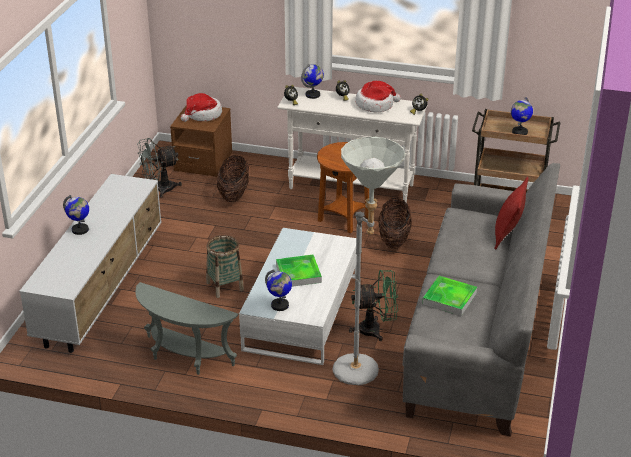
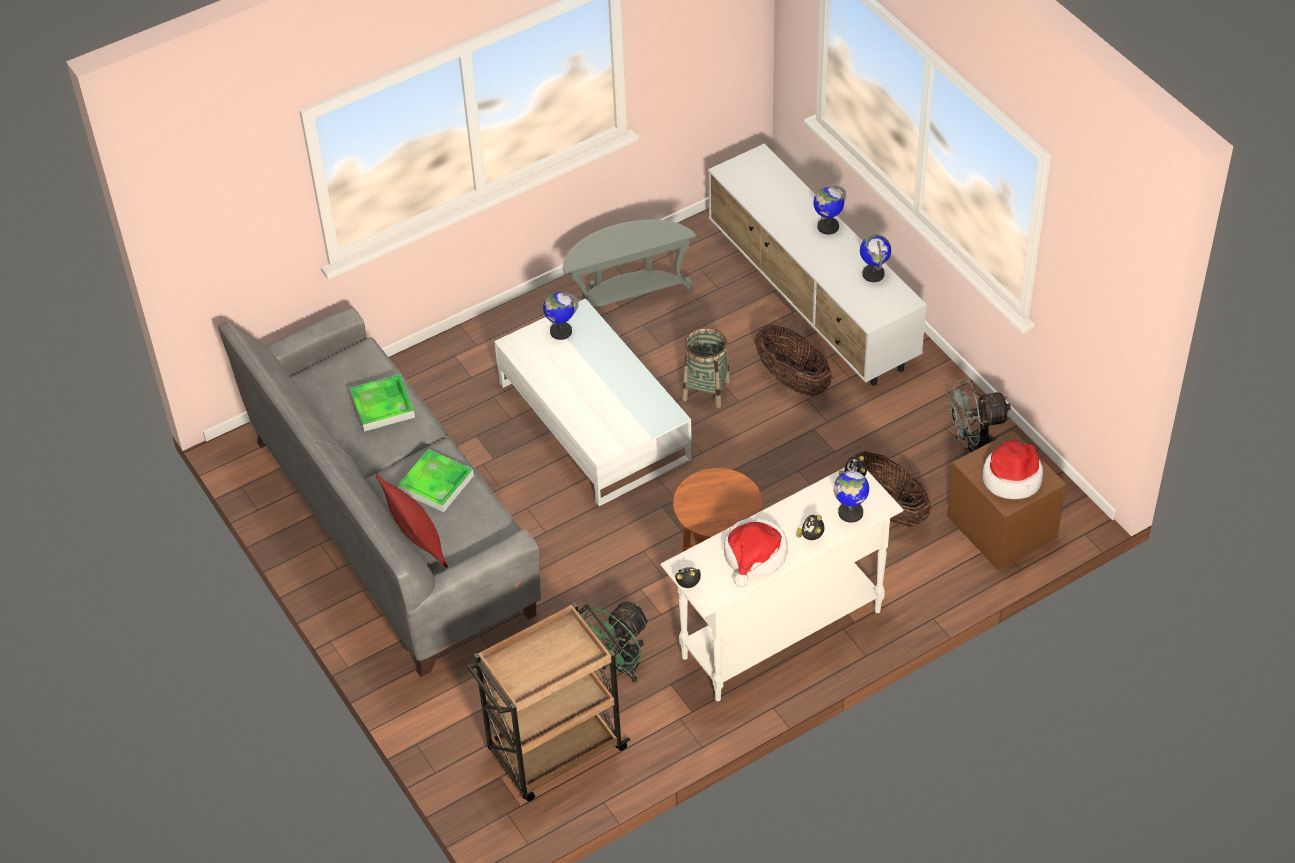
camera: 135 degrees right, 15 degrees up
grey fan [137,138,182,198] -> grey fan turned 120 degrees counterclockwise [946,379,1011,452]
tray [276,255,322,287] -> tray moved to [398,449,474,512]
grey floor lamp [333,136,406,385] -> none
green fan [349,270,398,341] -> green fan moved to [582,601,649,683]
basket [378,198,412,249] -> basket moved to [755,325,832,396]
globe [511,97,533,135] -> globe moved to [860,234,891,282]

